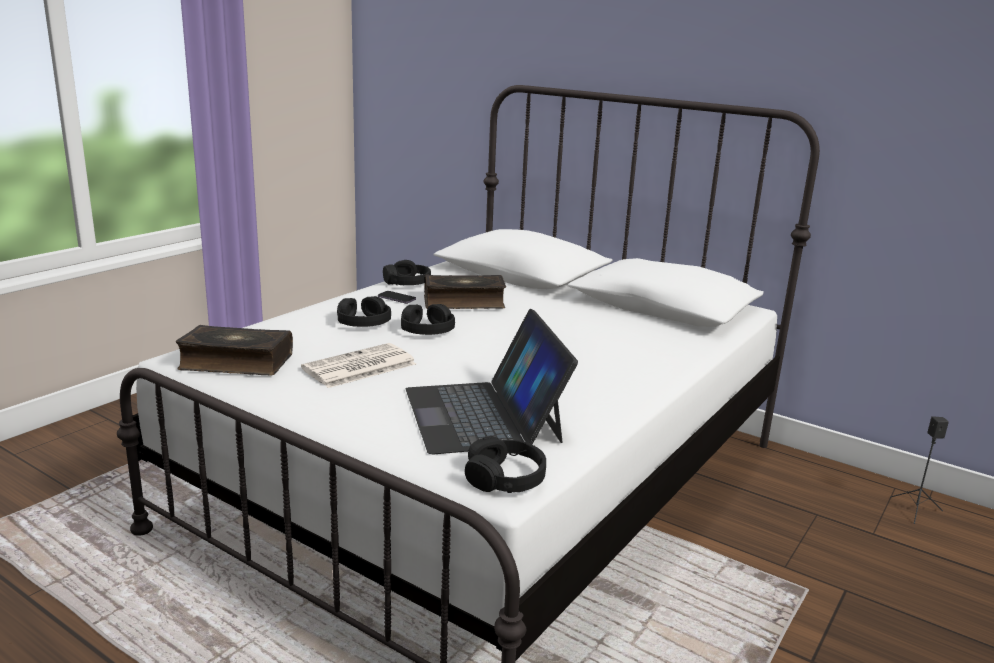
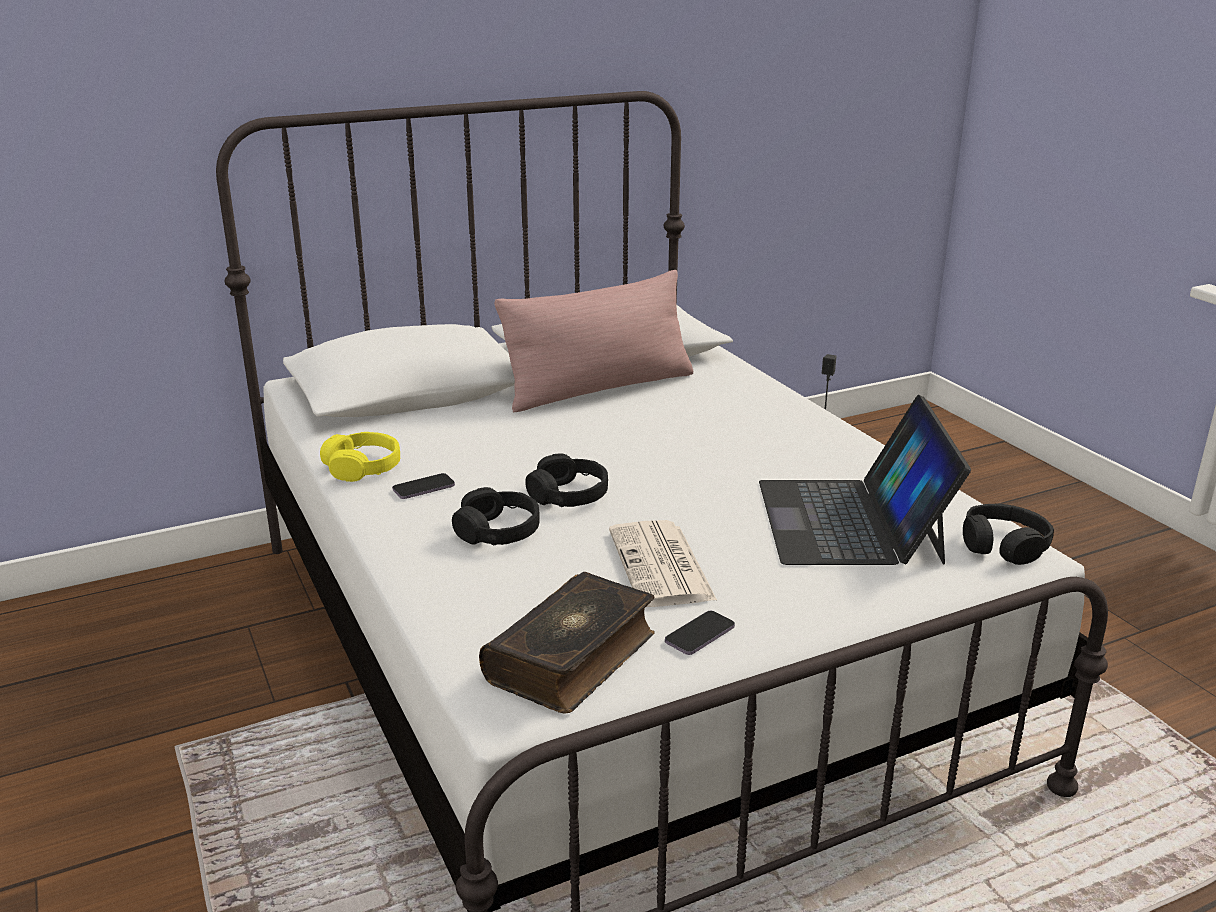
camera: 60 degrees left, 5 degrees up
black headphones [383,260,431,285] -> yellow headphones [320,432,400,482]
laptop [406,309,578,454] -> laptop turned 75 degrees clockwise [759,395,971,565]
book [424,275,506,309] -> none
none -> pink pillow [494,270,693,412]
none -> phone [665,611,735,655]

